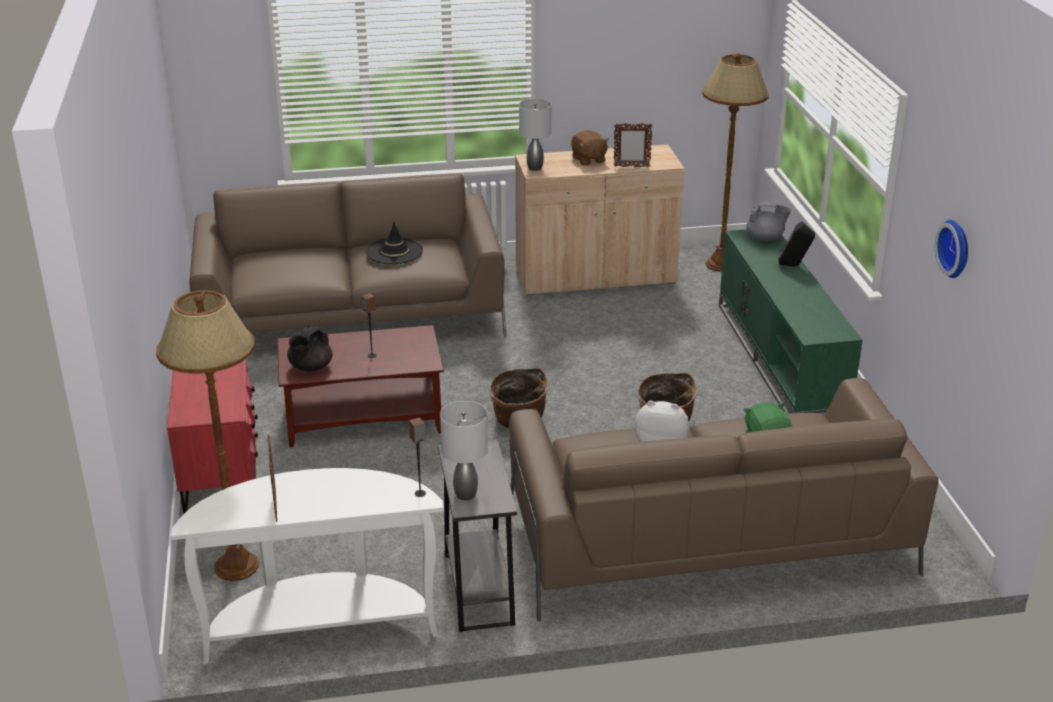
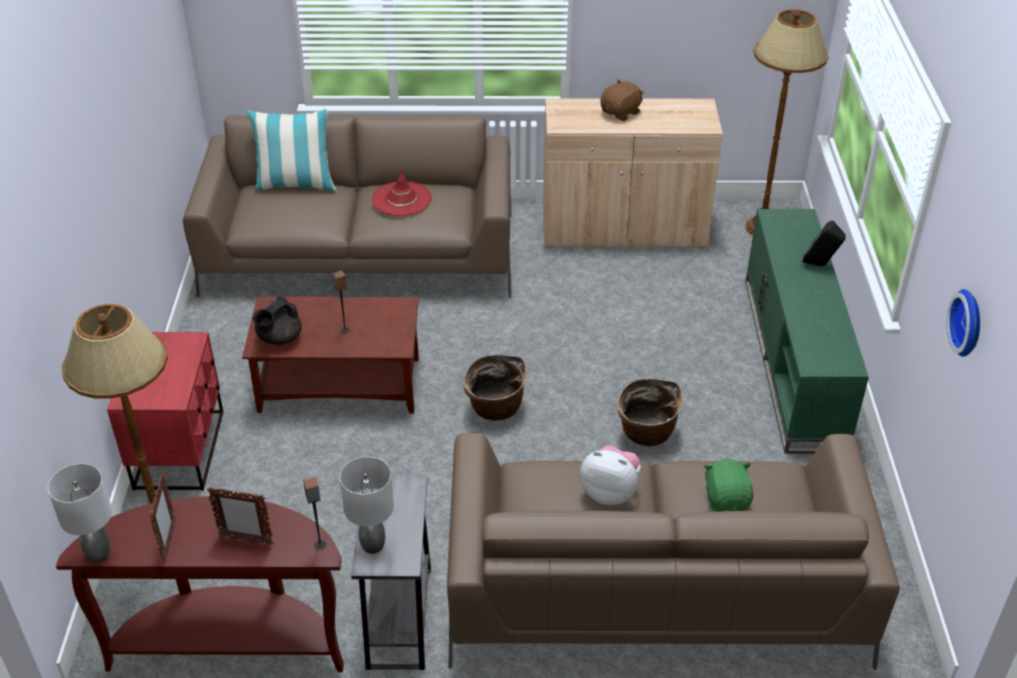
camera: 10 degrees right, 10 degrees up
white console table [171,468,444,664] -> brown console table [56,496,344,672]
black hat [366,221,423,264] -> red hat [372,170,432,216]
grey table lamp [519,99,552,171] -> grey table lamp moved to [48,464,112,563]
brown plush toy [571,130,609,166] -> brown plush toy turned 120 degrees counterclockwise [600,80,644,121]
picture frame [614,123,653,168] -> picture frame moved to [207,487,274,545]
grey teapot [746,202,791,241] -> none
none -> pillow [246,109,337,191]

